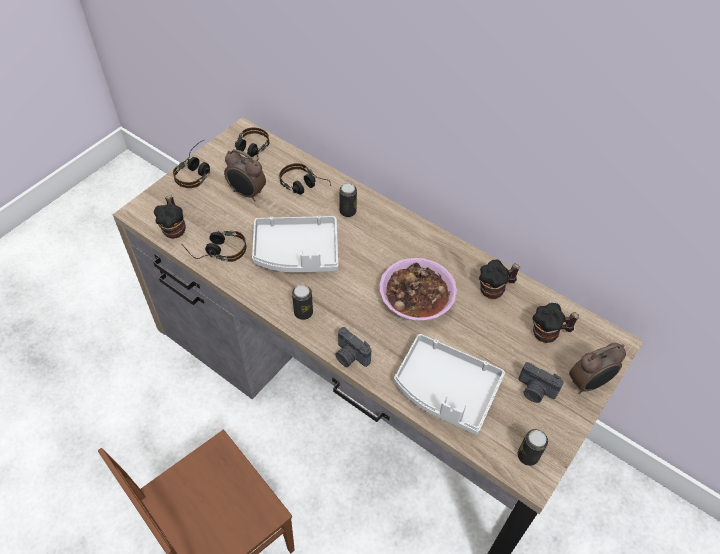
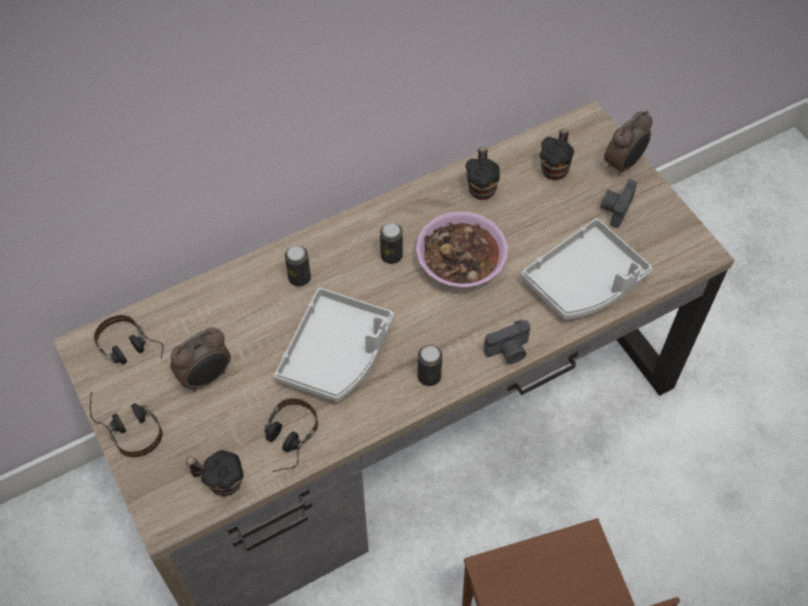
camera: 65 degrees left, 5 degrees up
headphones [279,163,331,194] -> none
camera [518,362,564,403] -> camera turned 150 degrees clockwise [600,179,637,228]
can [518,429,548,466] -> can moved to [380,223,403,264]
alarm clock [569,343,626,394] -> alarm clock turned 45 degrees clockwise [604,110,653,176]

